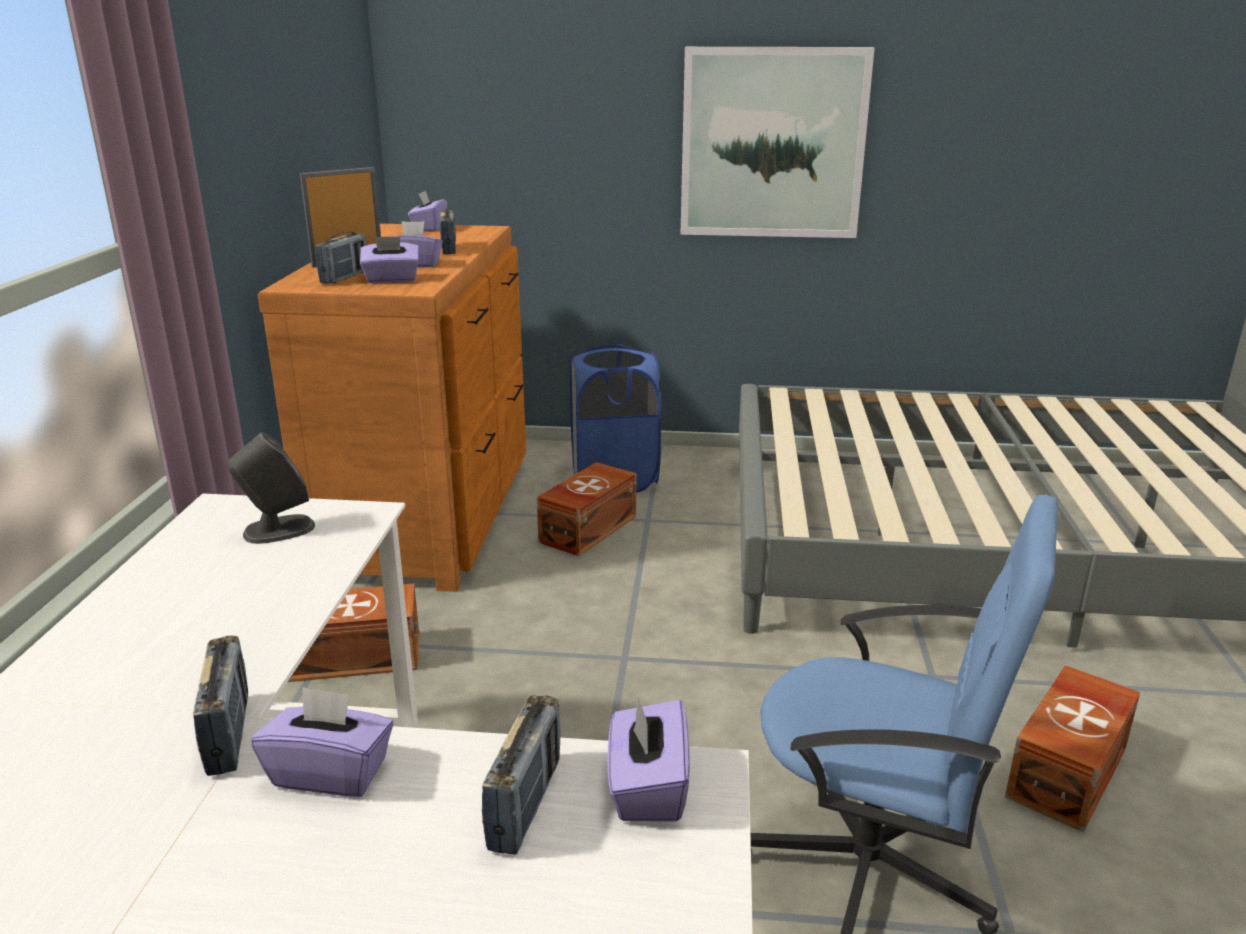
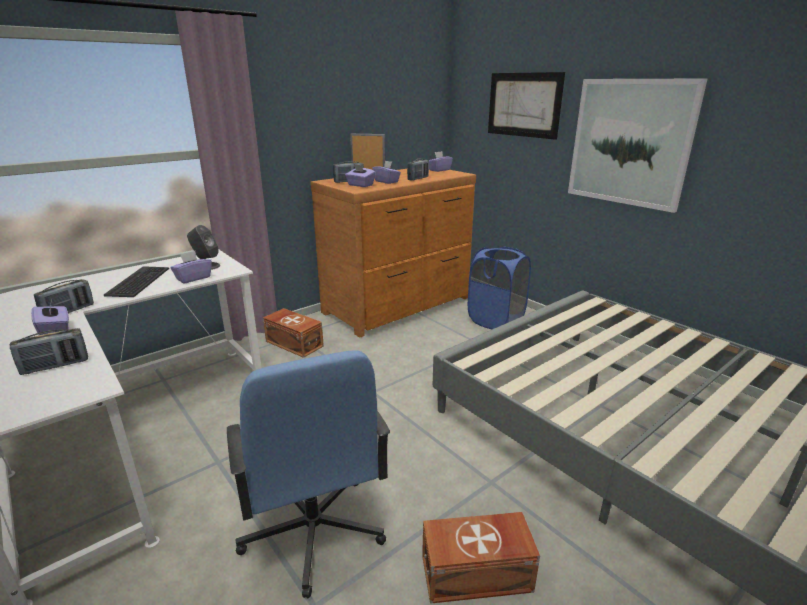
camera: 45 degrees right, 0 degrees up
brown storage box [537,462,636,556] -> none
purple tissue box [608,697,690,822] -> purple tissue box moved to [170,251,212,284]
none -> keyboard [104,266,169,297]
none -> picture [488,72,565,140]

